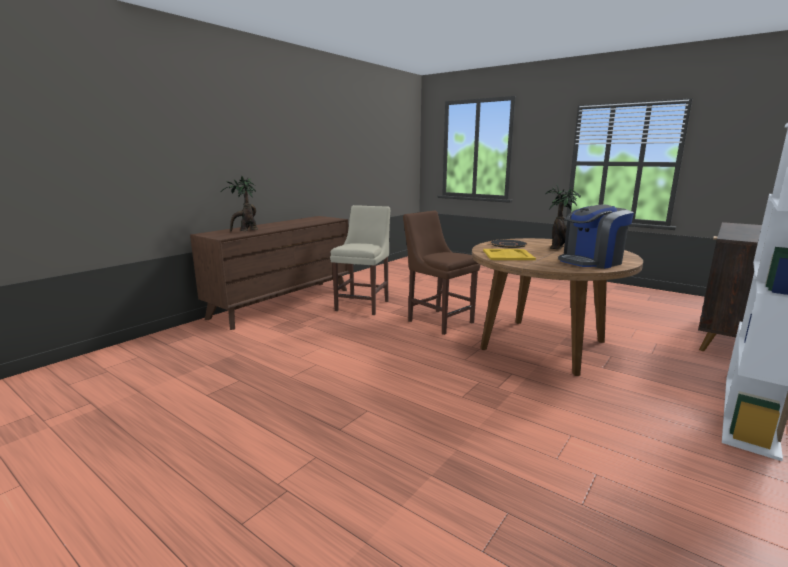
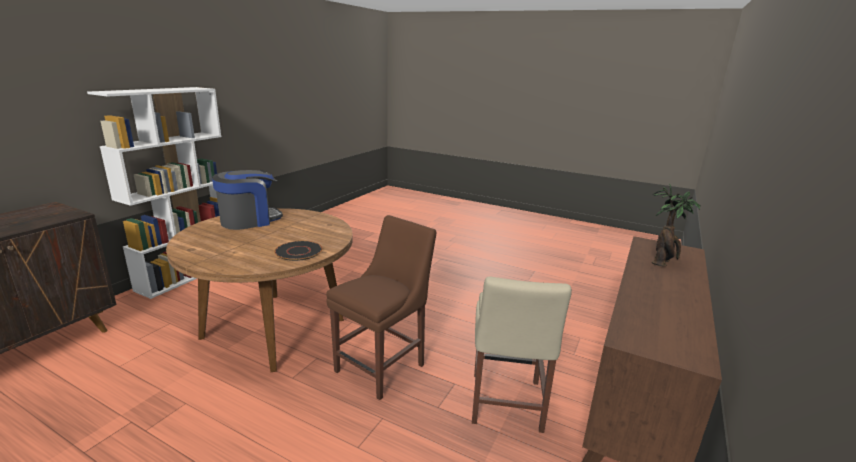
camera: 170 degrees right, 5 degrees up
brown chair [403,211,480,335] -> brown chair turned 90 degrees counterclockwise [326,215,436,400]
yellow tray [483,249,536,260] -> none
potted plant [545,183,580,249] -> none

